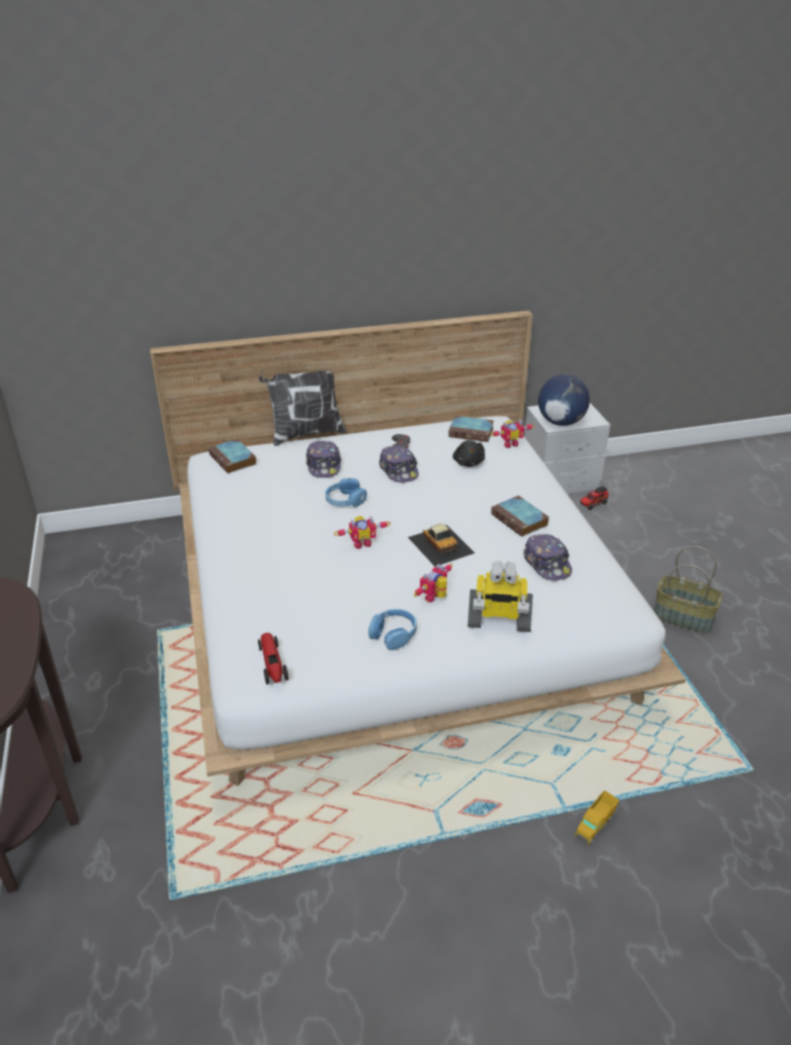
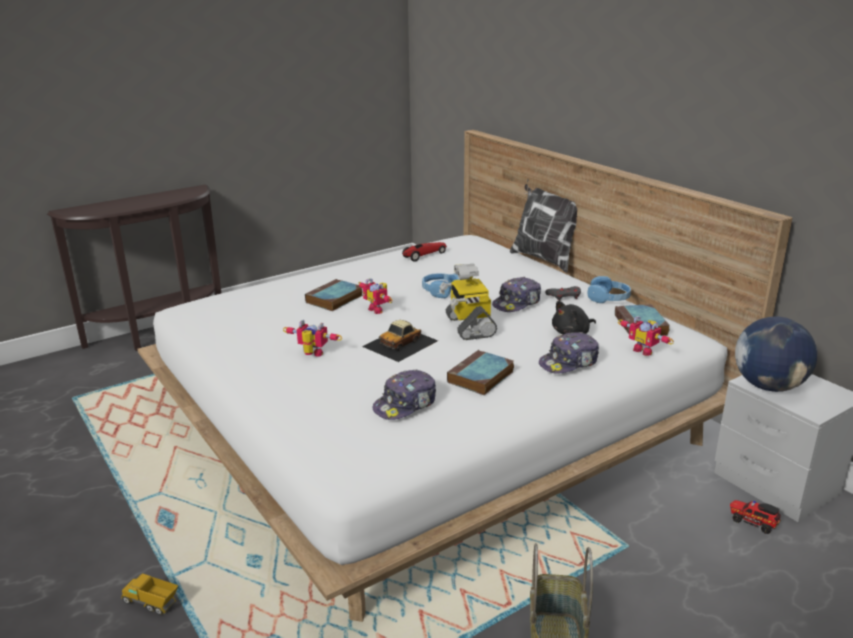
camera: 70 degrees right, 10 degrees down
book [208,439,256,473] -> book moved to [305,279,363,311]
toy car [258,633,289,685] -> toy car moved to [402,242,447,262]
cap [306,441,342,478] -> cap moved to [539,332,599,373]
blue headphones [368,609,417,650] -> blue headphones moved to [587,276,631,303]
toy robot [468,561,533,632] -> toy robot moved to [440,264,497,340]

